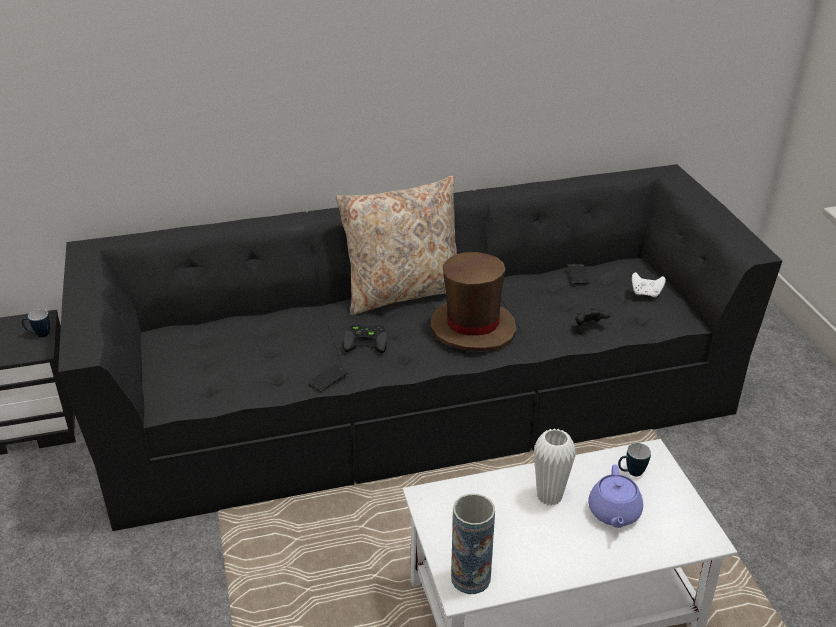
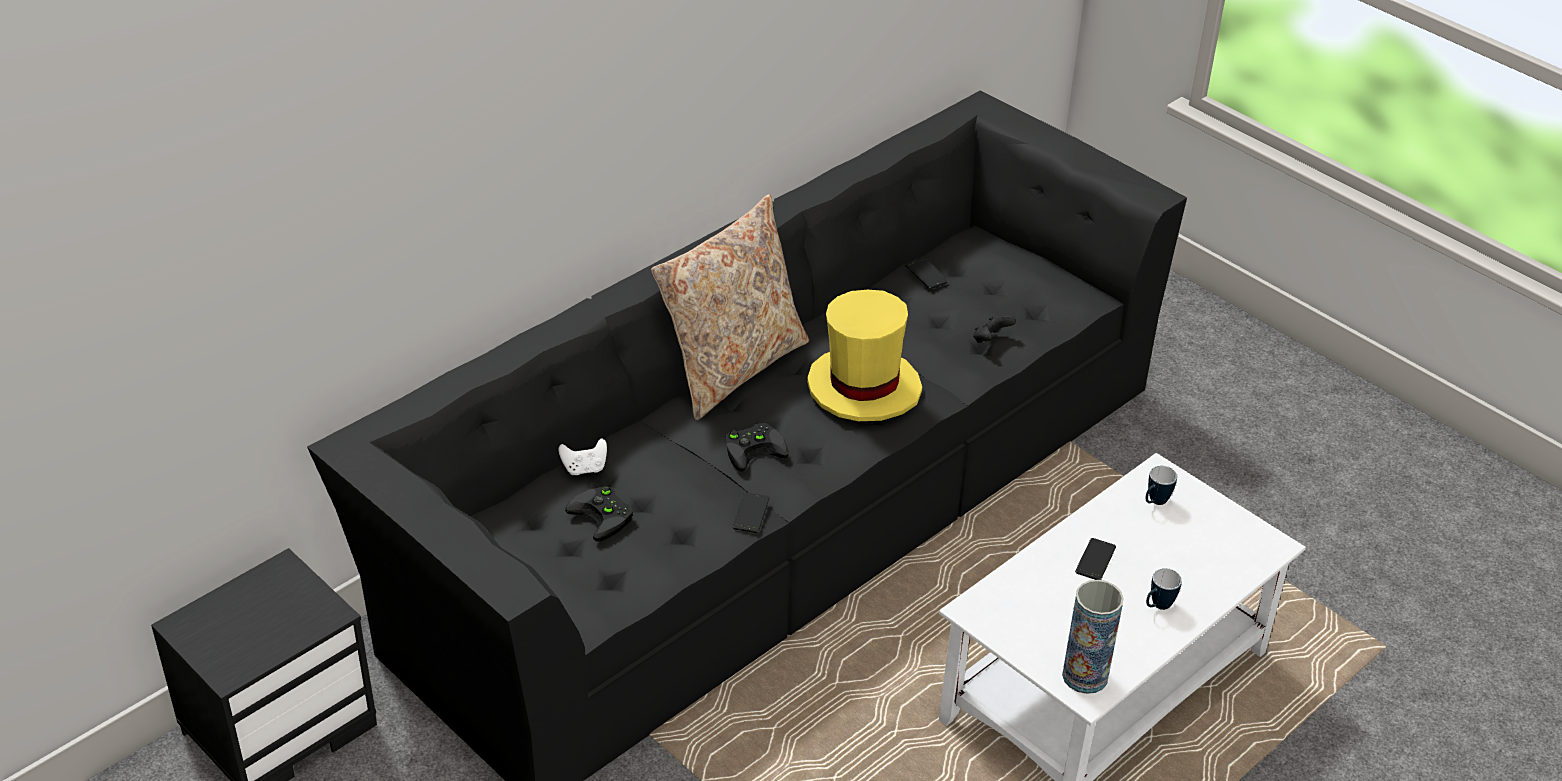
camera: 30 degrees left, 5 degrees up
mug [22,309,50,337] -> mug moved to [1146,568,1182,610]
brown hat [431,252,516,351] -> yellow hat [807,290,922,421]
white vase [534,428,575,505] -> phone [1075,538,1116,580]
purple teapot [588,465,643,528] -> none
white game controller [632,272,666,298] -> white game controller moved to [558,438,607,475]
none -> black game controller [565,486,633,541]

